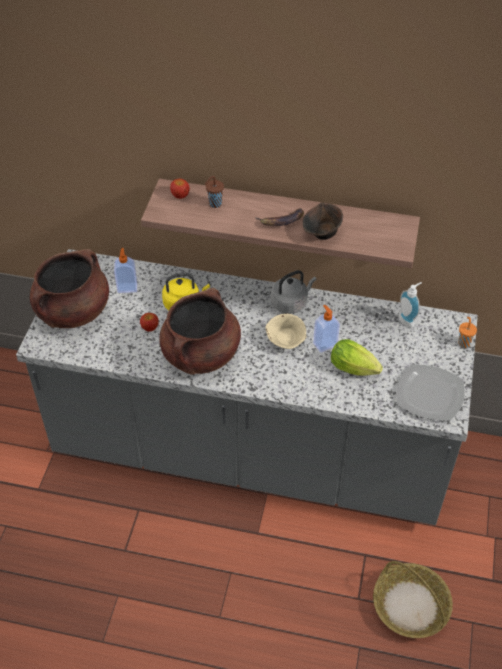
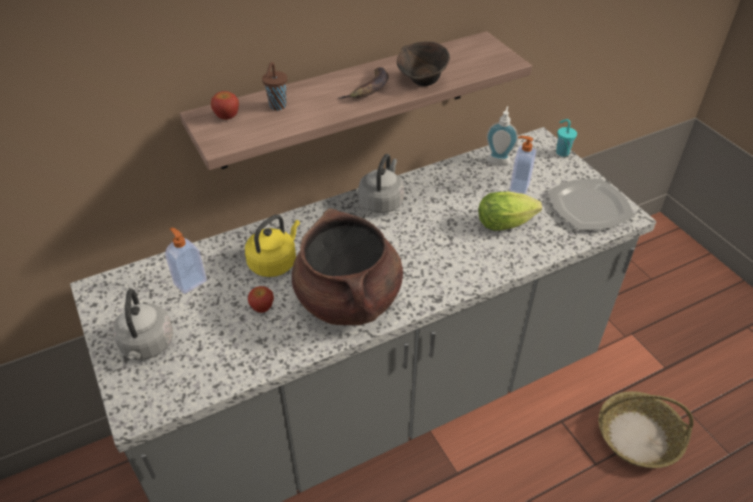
camera: 40 degrees left, 5 degrees down
brown cooking pot [30,249,109,328] -> grey kettle [113,289,173,360]
beige bowl [266,313,306,349] -> none
soap dispenser [313,305,340,353] -> soap dispenser moved to [509,136,536,194]
orange cup [458,317,477,348] -> turquoise cup [556,119,577,157]

